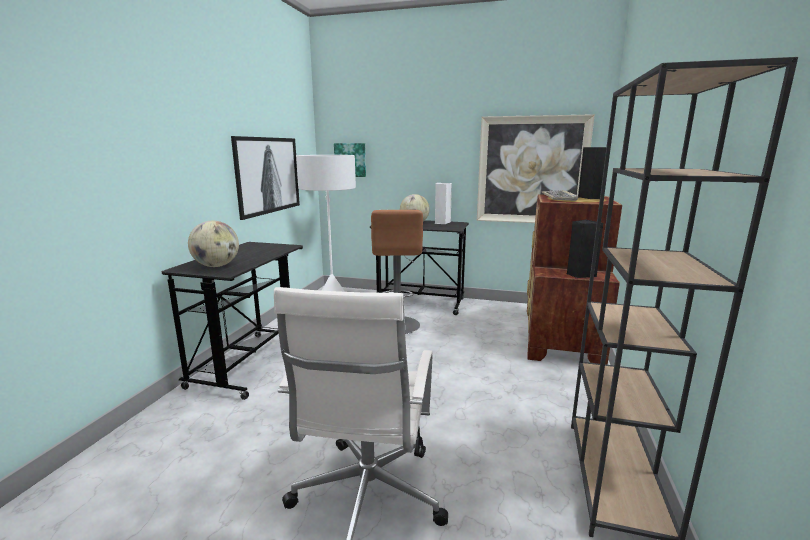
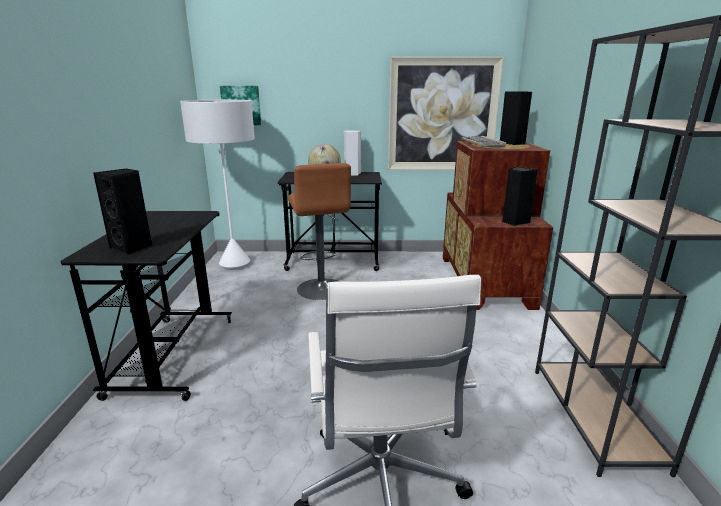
camera: 15 degrees left, 5 degrees up
globe [188,221,239,267] -> black speaker [93,168,152,255]
picture [231,136,300,220] -> none

